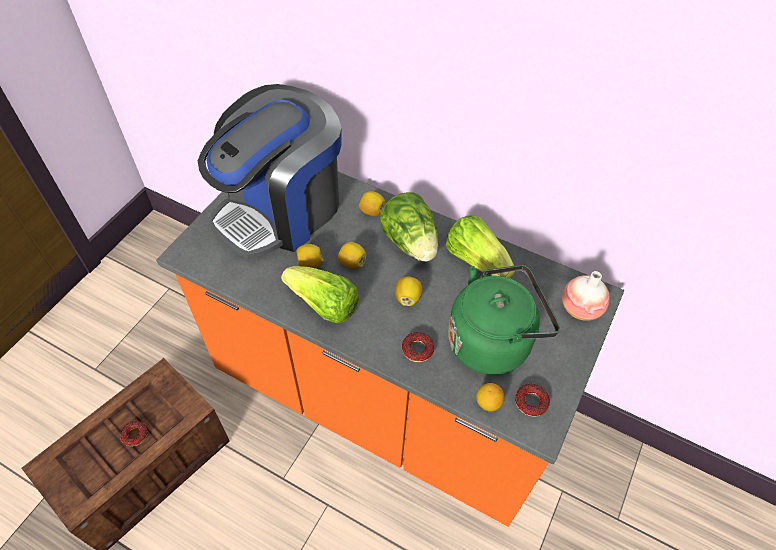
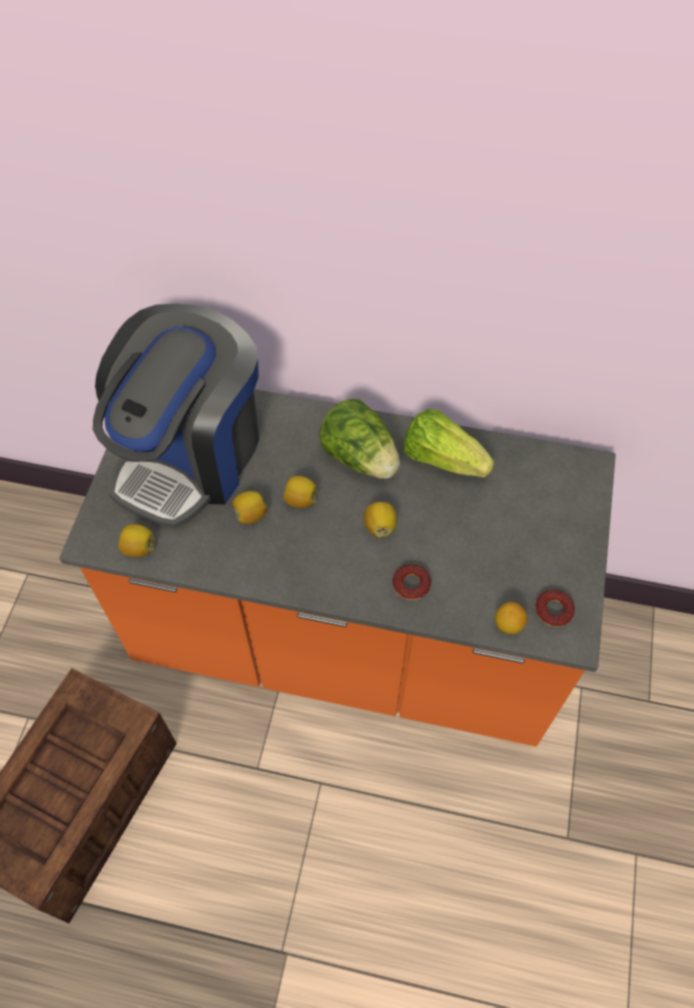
camera: 15 degrees left, 5 degrees up
donut [120,421,148,446] -> none
lettuce [281,266,359,323] -> none
lemon [359,191,386,216] -> lemon moved to [118,524,154,557]
green kettle [448,265,560,375] -> none
vase [562,271,610,321] -> none

